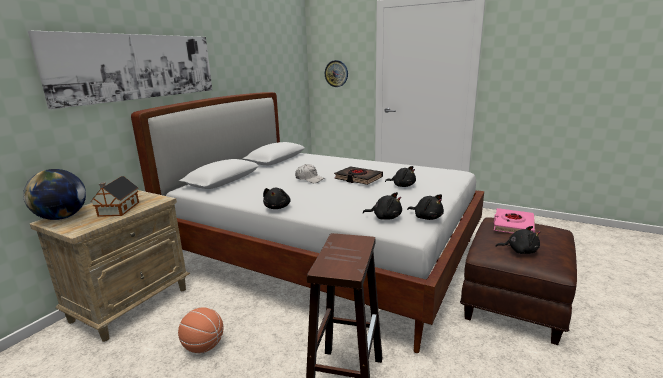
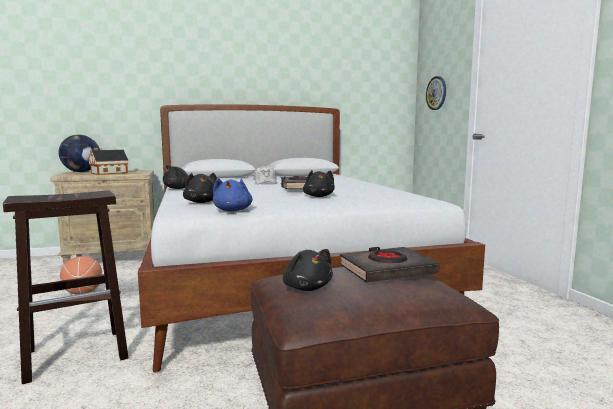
camera: 45 degrees right, 10 degrees down
picture [28,30,212,109] -> none
black plush toy [407,194,444,220] -> blue plush toy [213,178,253,212]
pink book [494,208,535,233] -> black book [340,247,440,282]

